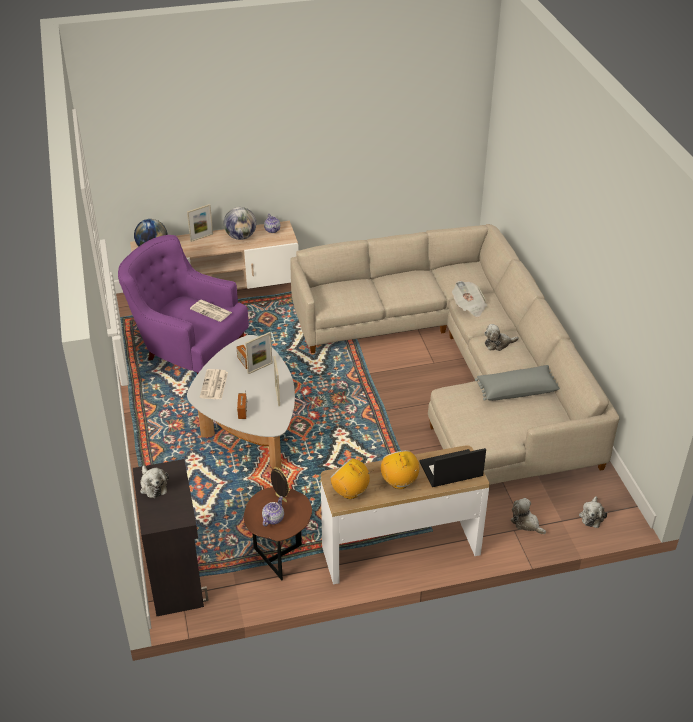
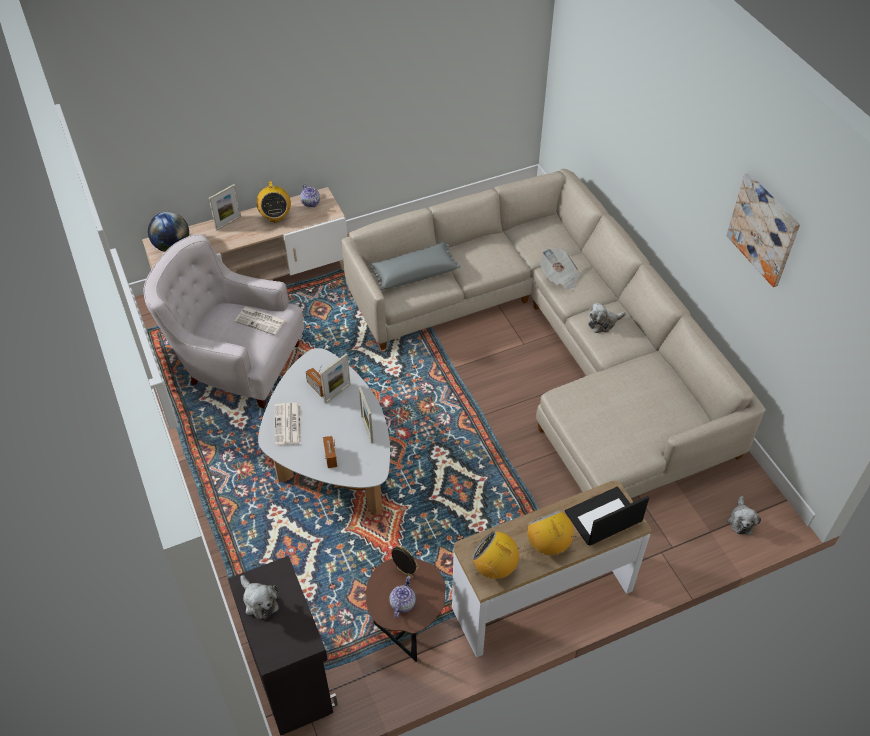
camera: 10 degrees left, 10 degrees up
purple armchair [118,235,249,374] -> white armchair [144,234,304,408]
globe [224,207,256,240] -> radio [256,181,291,222]
grey pillow [475,365,560,401] -> grey pillow moved to [370,242,461,290]
plush toy [511,498,546,534] -> none
none -> picture [726,173,800,287]

